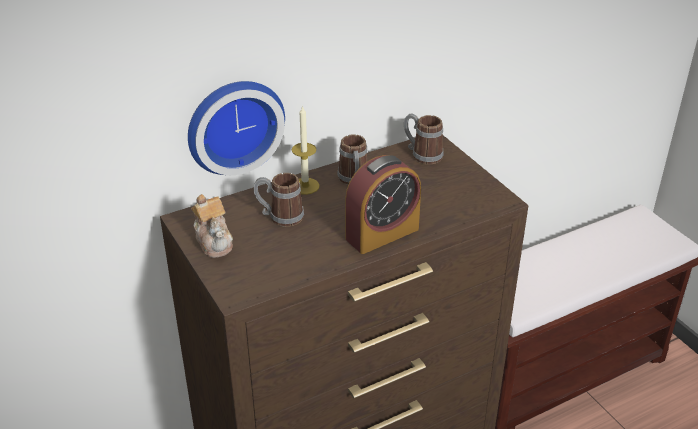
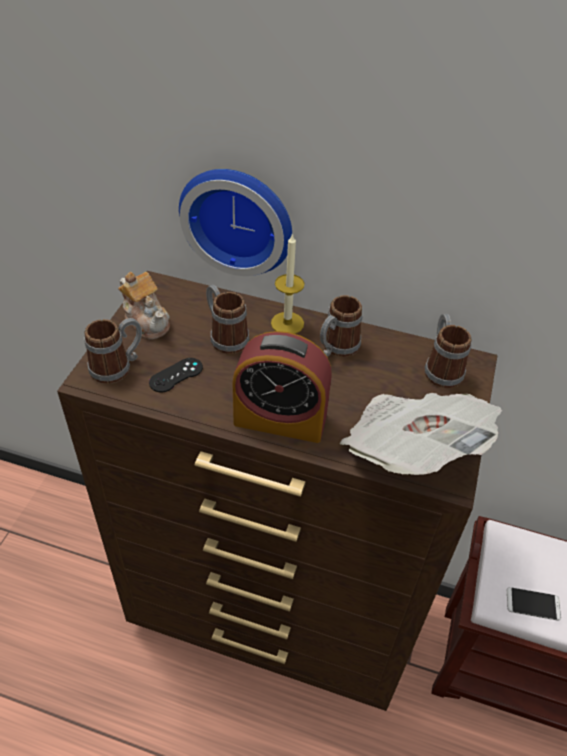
camera: 45 degrees right, 10 degrees up
teapot [191,194,233,258] -> teapot turned 60 degrees counterclockwise [118,272,170,340]
none -> mug [84,318,142,384]
none -> black game controller [149,358,203,392]
none -> newspaper [340,393,502,475]
none -> phone [507,587,561,621]

